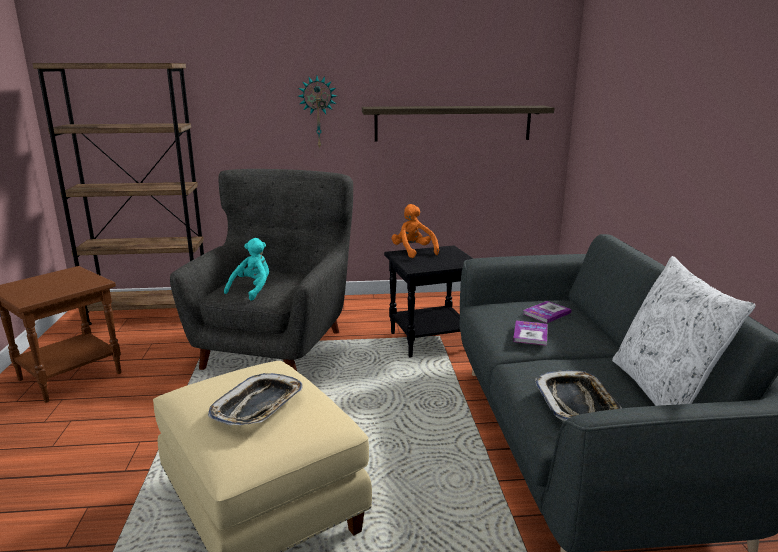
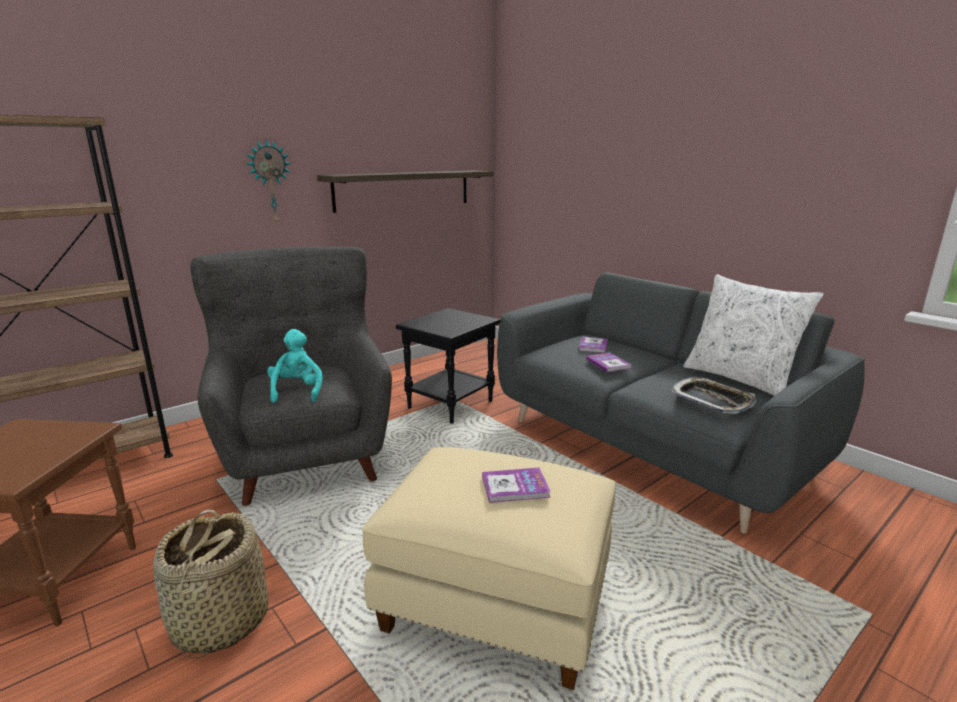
camera: 35 degrees left, 0 degrees up
tray [208,373,303,425] -> book [482,467,551,503]
orange plush toy [392,204,439,258] -> none
none -> basket [153,509,268,659]

